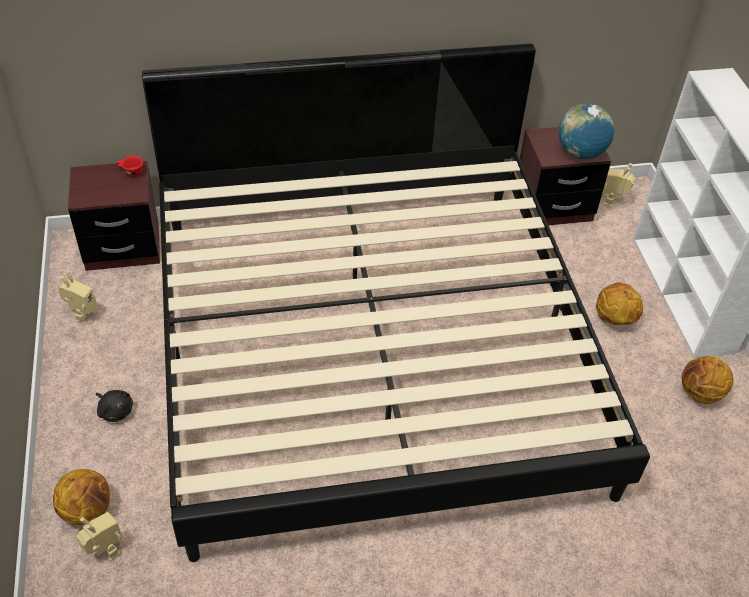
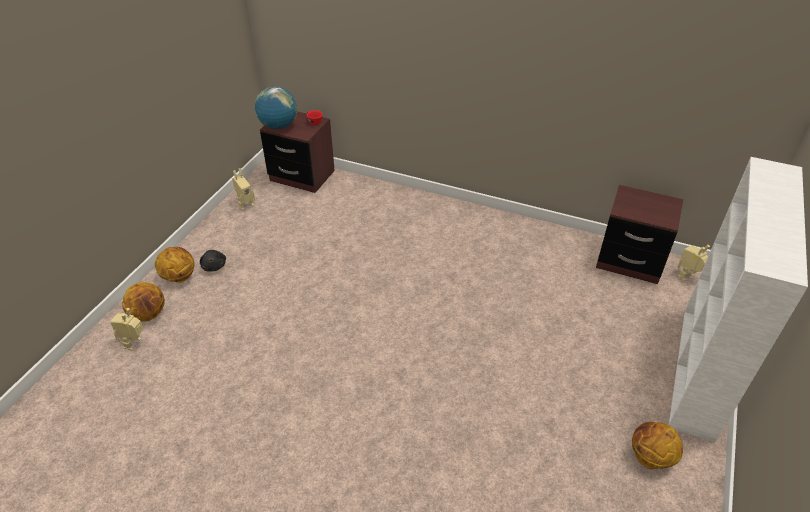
camera: 35 degrees right, 5 degrees down
toy robot [76,512,123,561] -> toy robot turned 150 degrees counterclockwise [110,308,144,351]
bed [142,44,650,562] -> none
globe [558,104,614,159] -> globe moved to [255,87,297,129]
basketball [596,283,643,325] -> basketball moved to [155,247,195,283]

